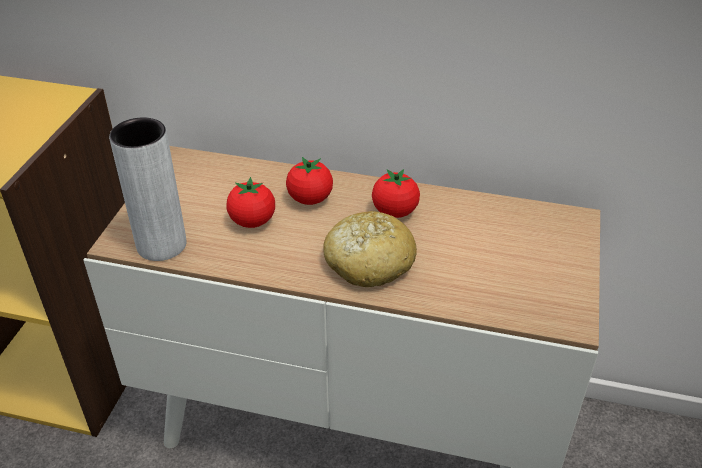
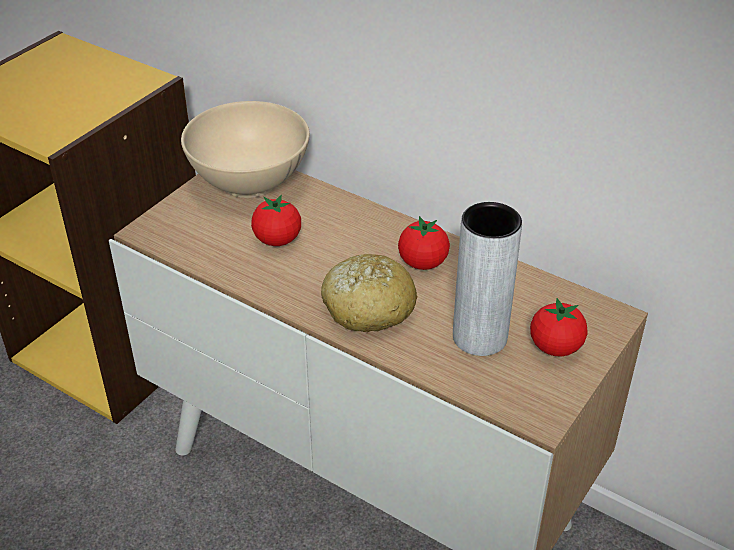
camera: 20 degrees right, 0 degrees up
grey vase [109,118,187,261] -> grey vase moved to [453,202,522,356]
tomato [286,157,333,205] -> tomato moved to [530,298,588,357]
none -> beige bowl [181,101,310,198]

